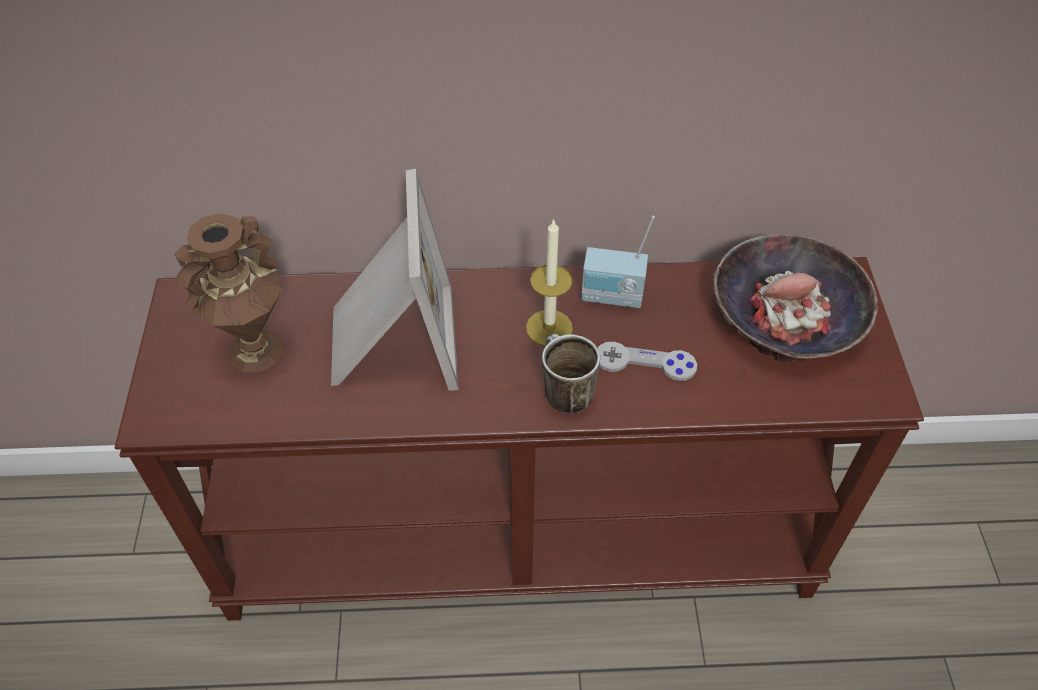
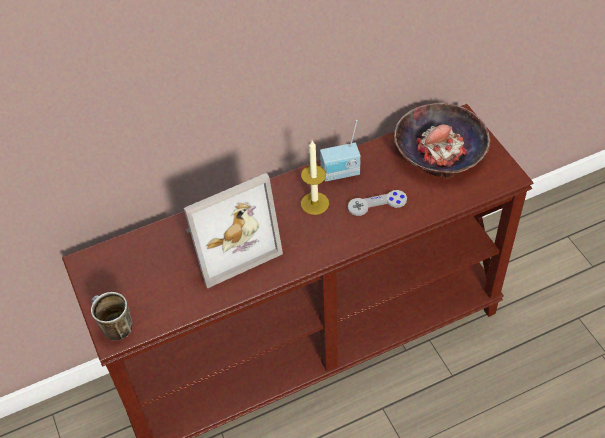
camera: 20 degrees left, 0 degrees up
brown vase [174,213,284,372] -> none
picture frame [331,169,459,391] -> picture frame turned 90 degrees clockwise [184,173,283,289]
mug [542,334,600,413] -> mug moved to [91,292,133,340]

